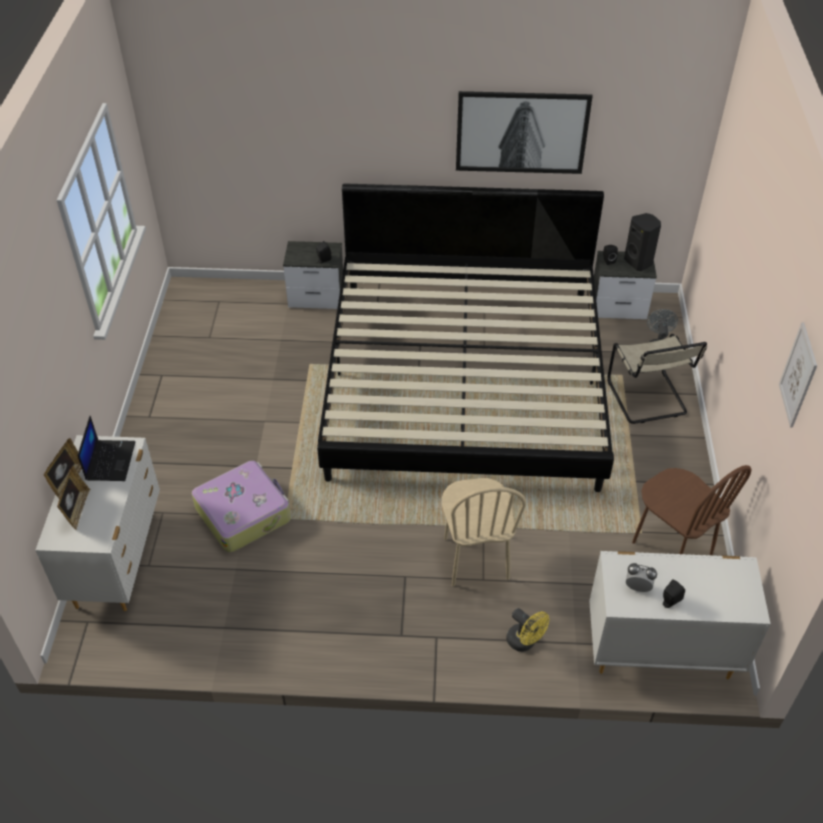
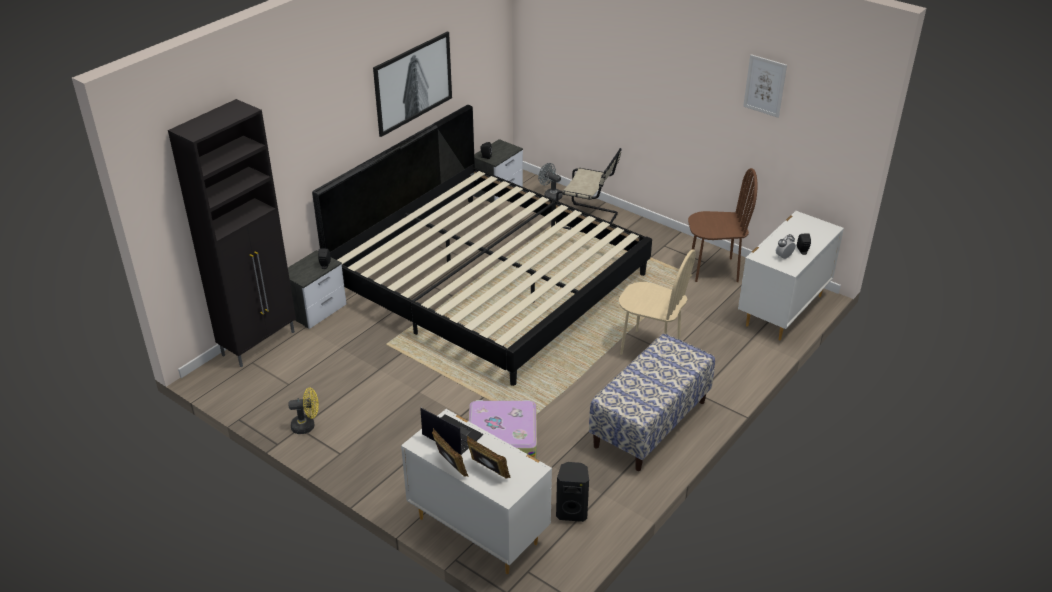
camera: 55 degrees left, 10 degrees down
yellow fan [506,608,549,652] -> yellow fan moved to [288,388,319,434]
black speaker [624,213,661,271] -> black speaker moved to [556,462,589,522]
none -> black cabinet [168,99,296,367]
none -> bench [589,333,715,471]

